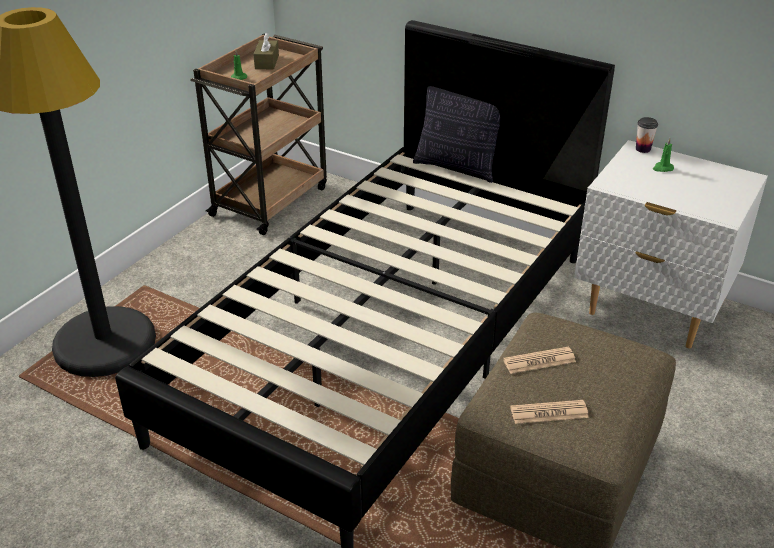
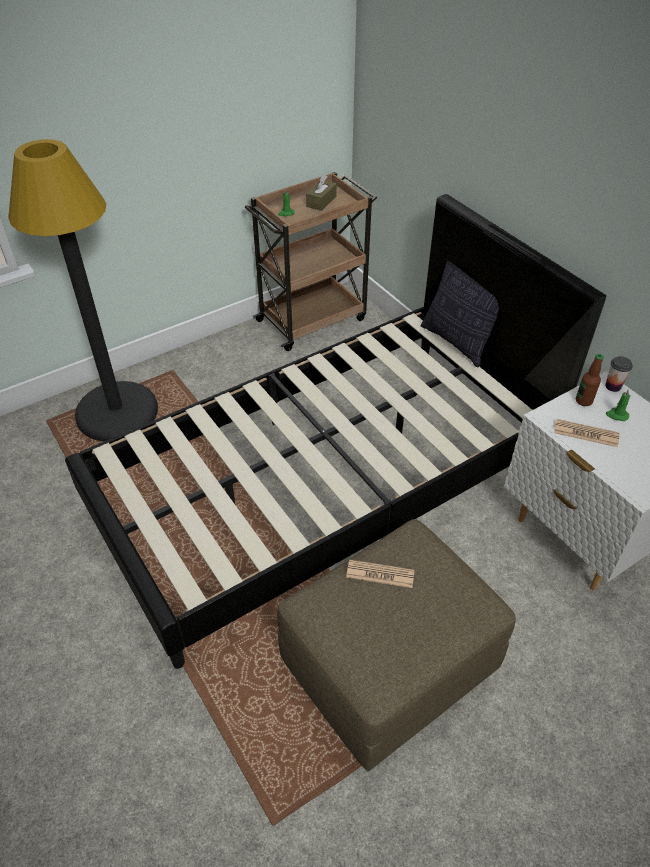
camera: 25 degrees right, 10 degrees up
newspaper [510,400,589,424] -> newspaper moved to [554,419,620,447]
none -> bottle [576,354,604,406]

